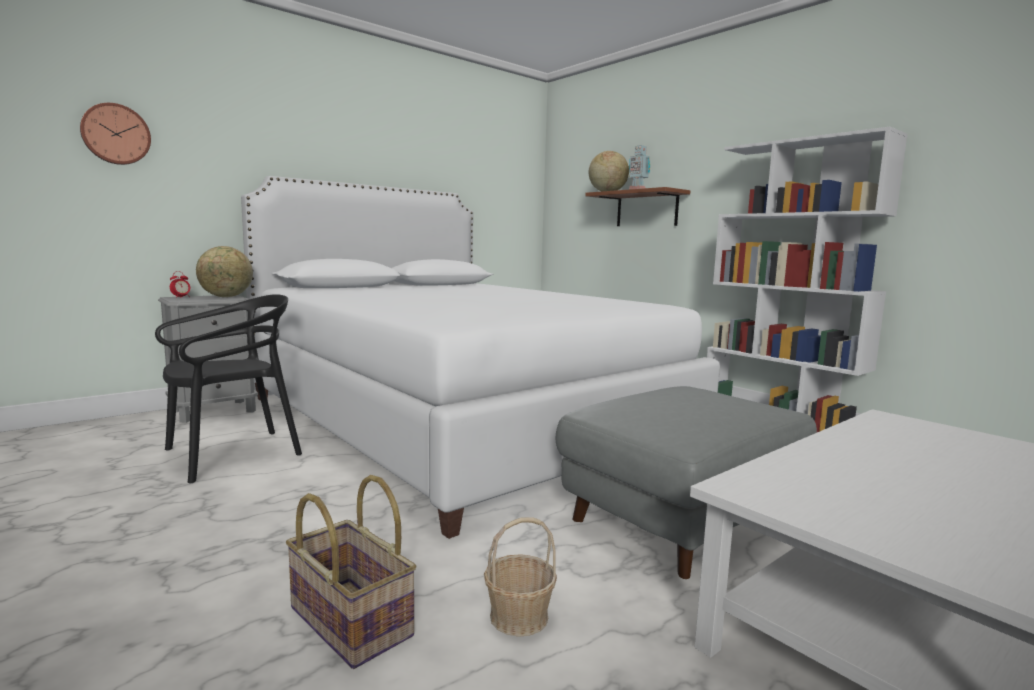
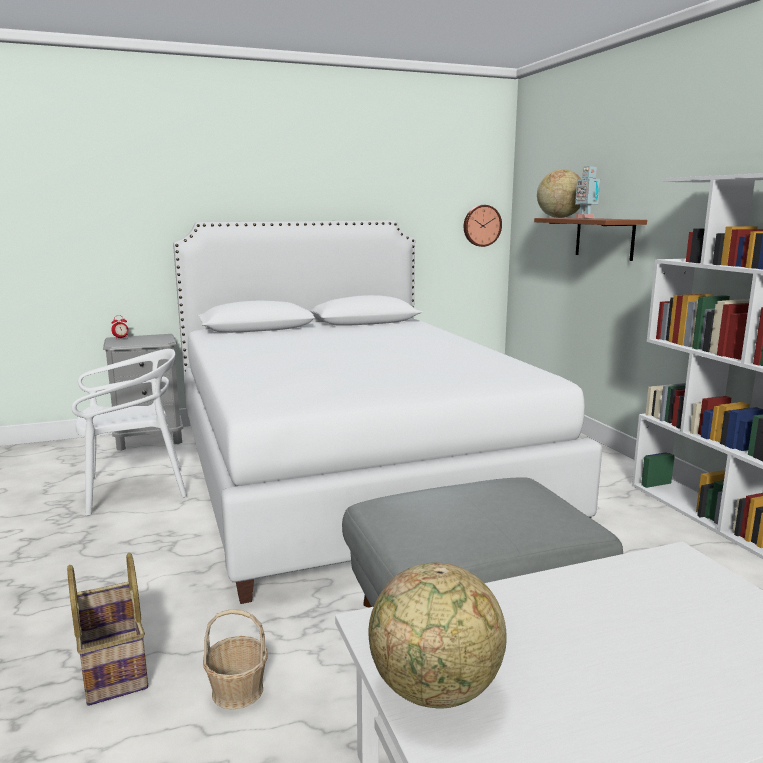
camera: 20 degrees right, 5 degrees up
wall clock [80,103,151,165] -> wall clock moved to [464,205,502,247]
black chair [155,294,302,483] -> white chair [72,349,187,516]
globe [196,246,253,297] -> globe moved to [368,562,507,708]

